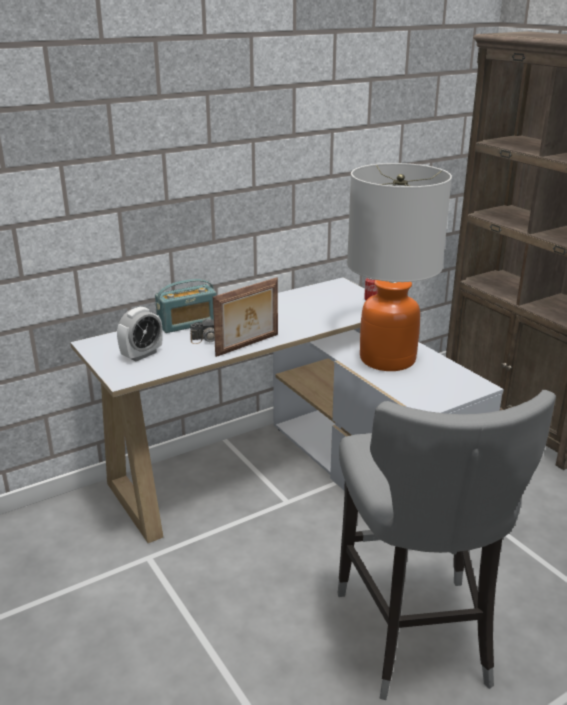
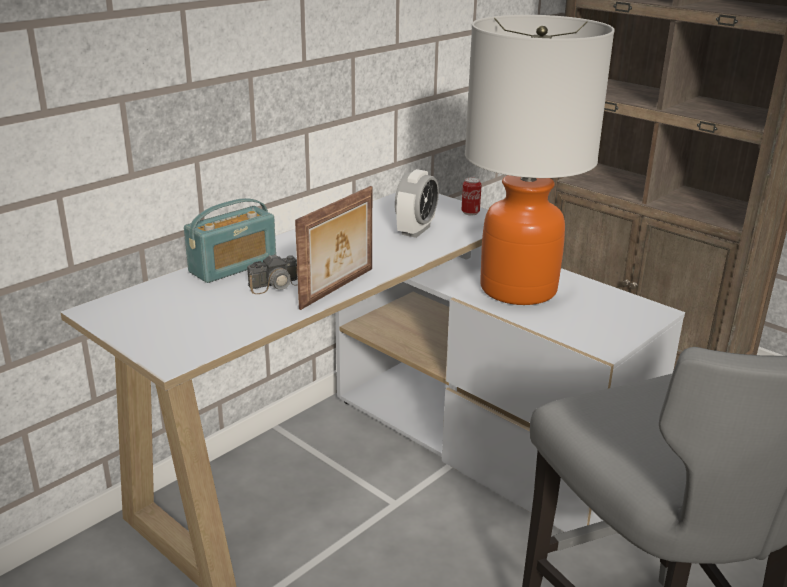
camera: 15 degrees left, 0 degrees up
alarm clock [117,307,163,361] -> alarm clock moved to [395,169,439,238]

